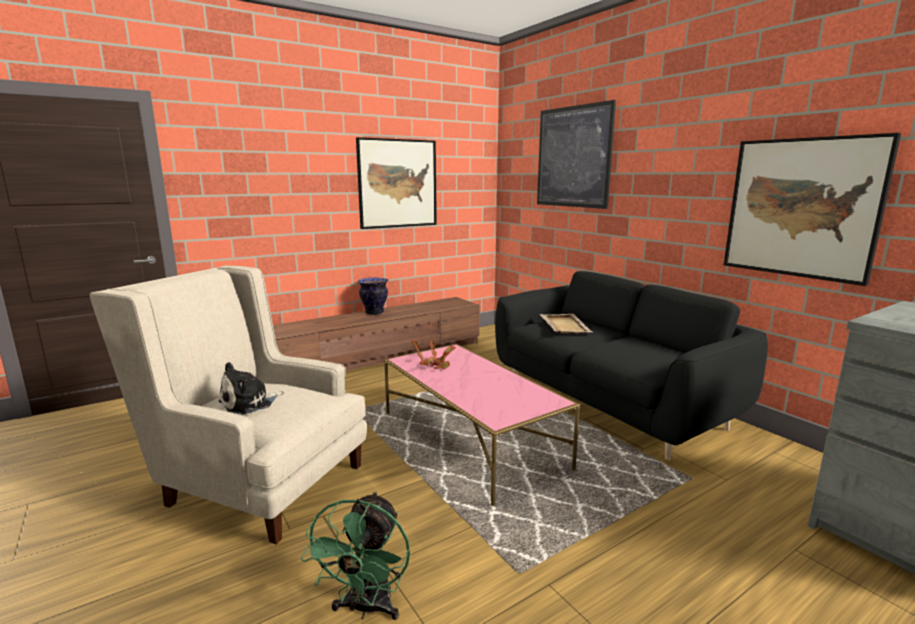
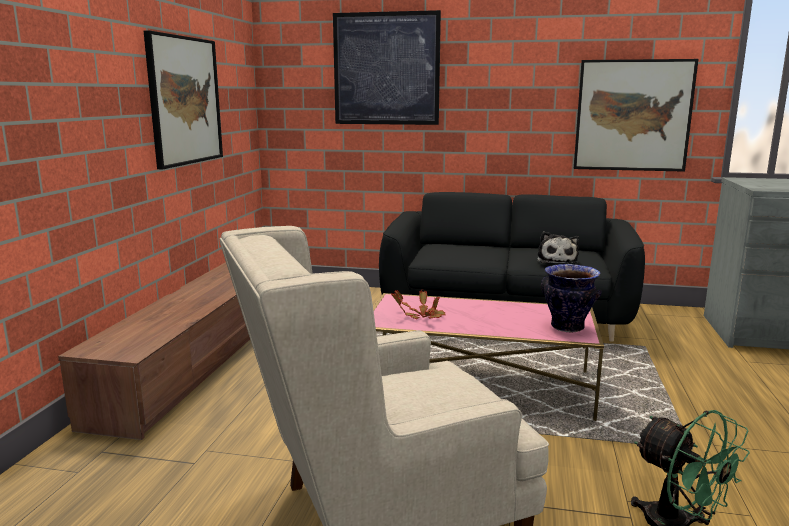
camera: 45 degrees left, 0 degrees up
plush toy [219,362,284,415] -> plush toy moved to [537,231,579,264]
vase [358,278,388,315] -> vase moved to [541,264,602,332]
beige tray [540,314,592,334] -> none

